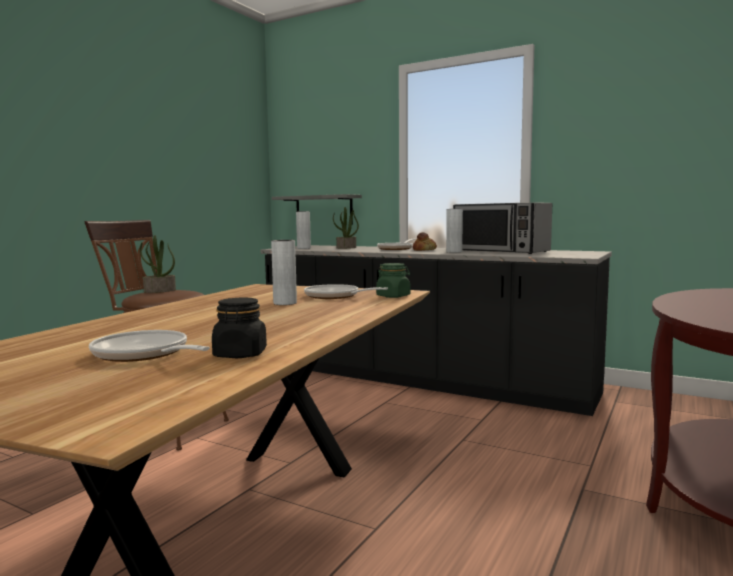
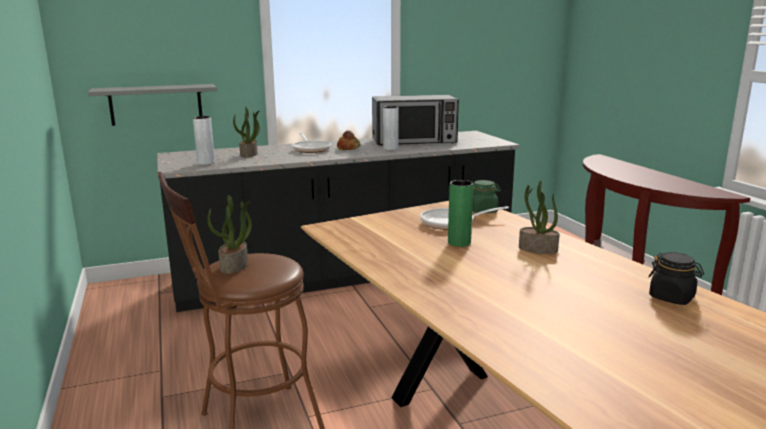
camera: 50 degrees left, 10 degrees up
frying pan [89,330,210,362] -> none
grey vase [271,240,297,305] -> green vase [448,180,473,247]
none -> potted plant [519,181,560,254]

